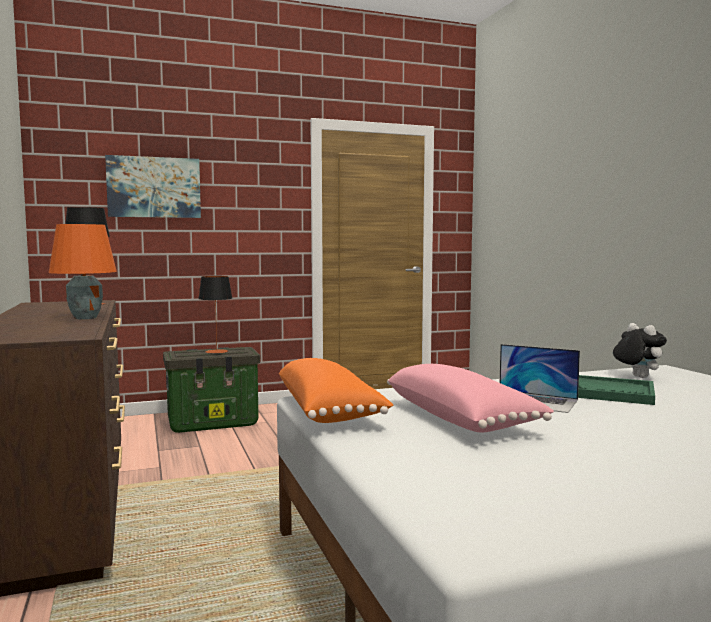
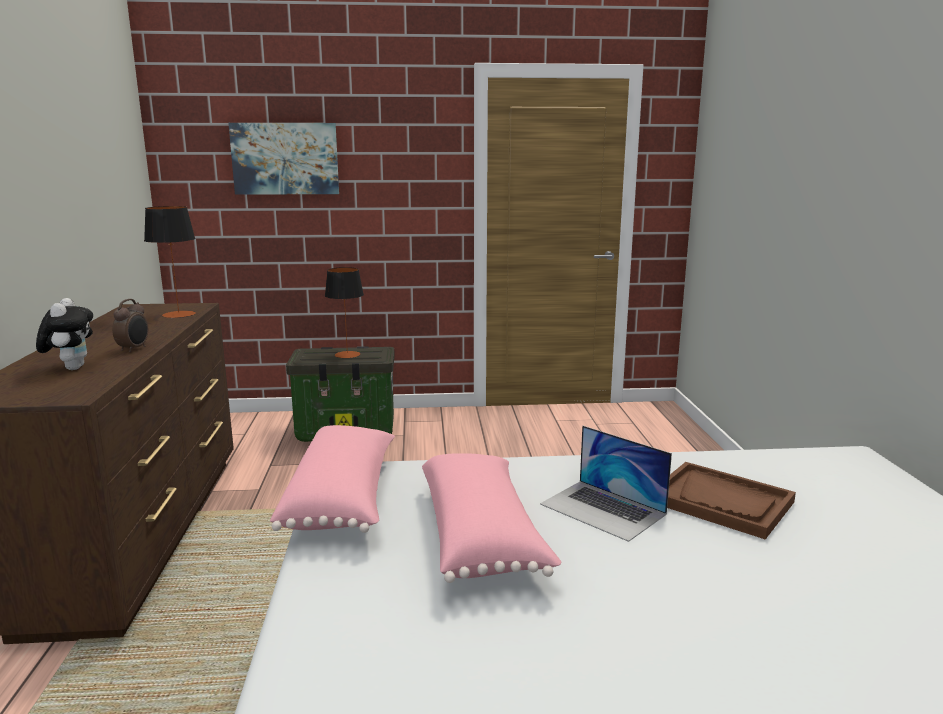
camera: 15 degrees right, 10 degrees up
orange table lamp [49,224,117,319] -> alarm clock [112,299,148,352]
orange pillow [279,358,393,423] -> pink pillow [270,425,395,533]
green tray [578,375,655,405] -> brown tray [667,462,796,539]
plush toy [613,323,667,378] -> plush toy moved to [36,298,93,370]

